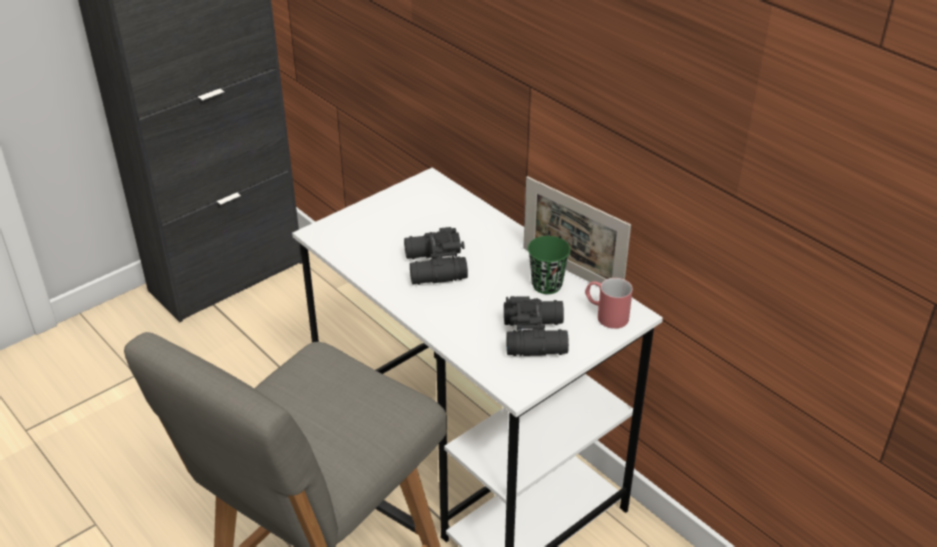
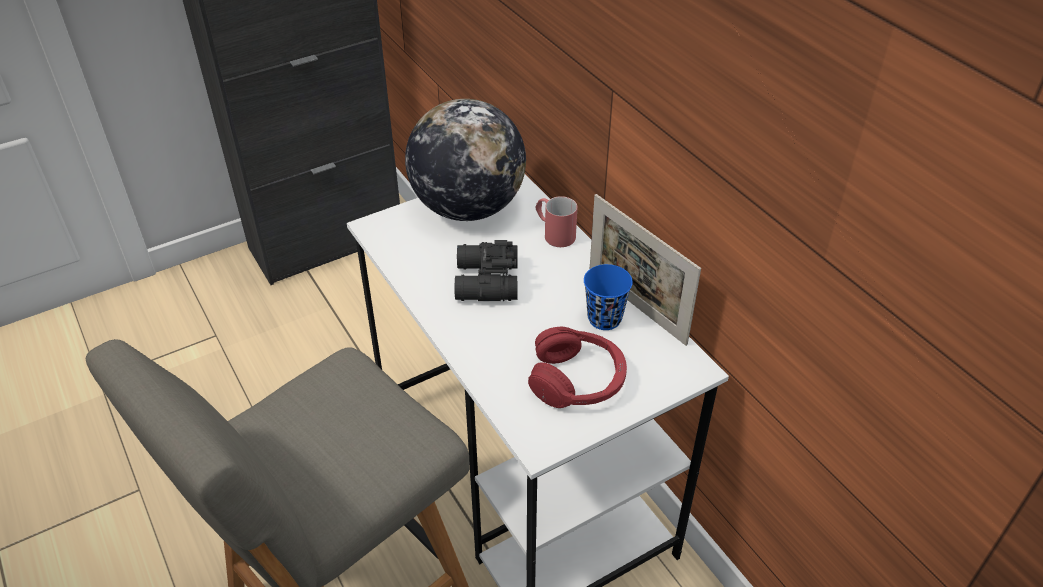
camera: 10 degrees right, 5 degrees up
black binoculars [504,296,569,356] -> red headphones [528,327,627,408]
green cup [528,236,570,294] -> blue cup [584,264,633,330]
red mug [585,278,633,329] -> red mug moved to [535,196,577,247]
none -> globe [405,99,526,221]

